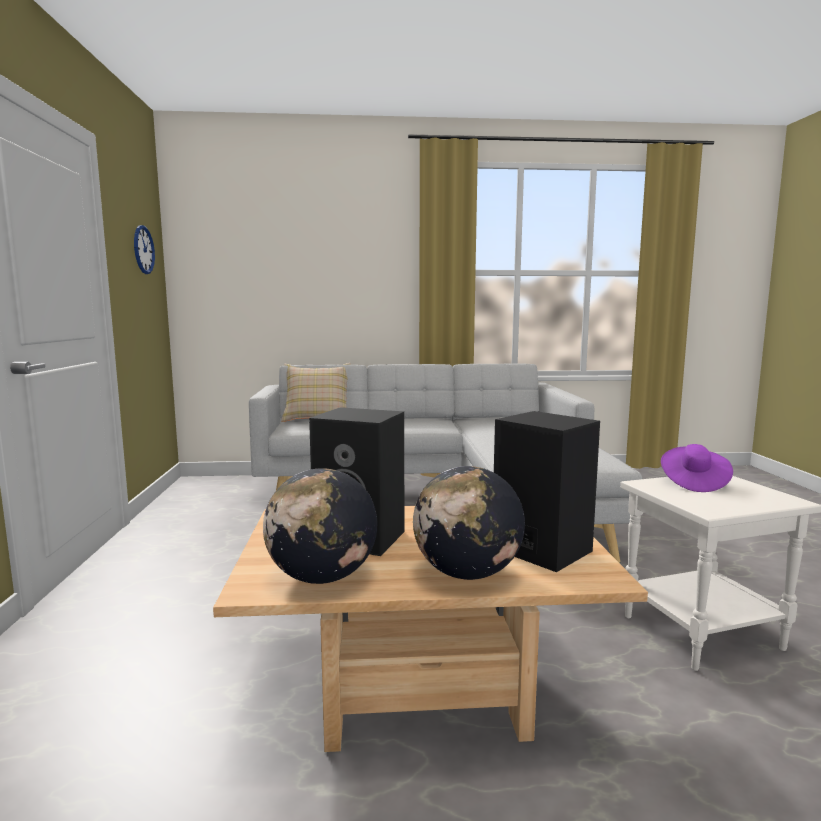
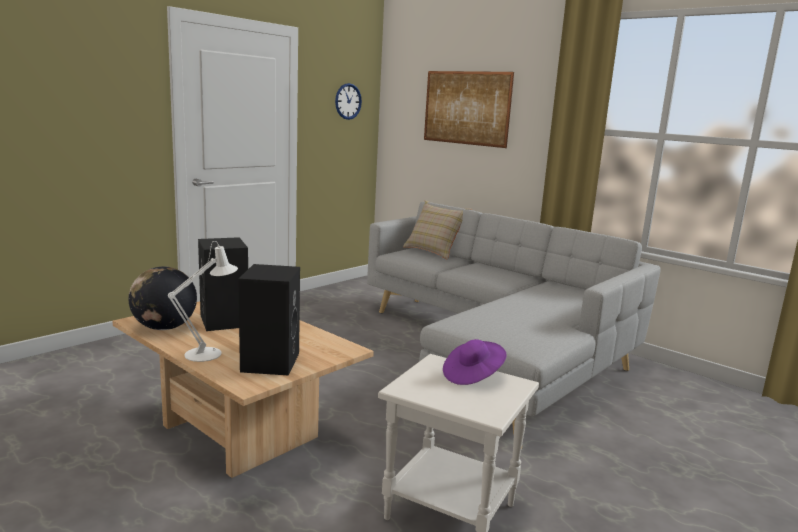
camera: 45 degrees right, 5 degrees up
globe [413,466,525,580] -> white table lamp [168,241,238,362]
none -> picture [424,71,514,148]

